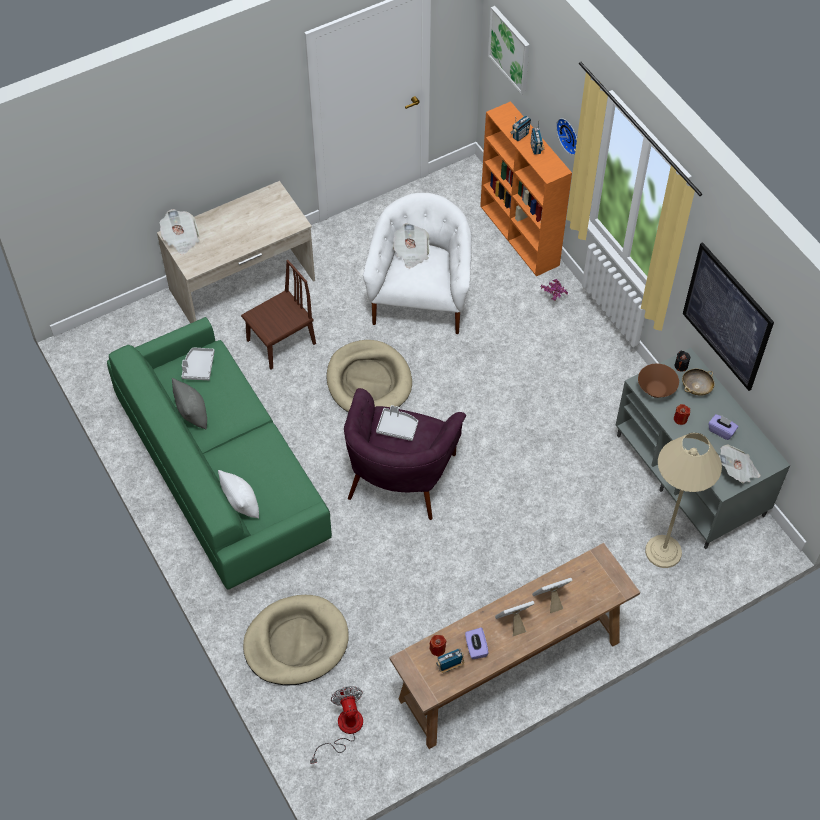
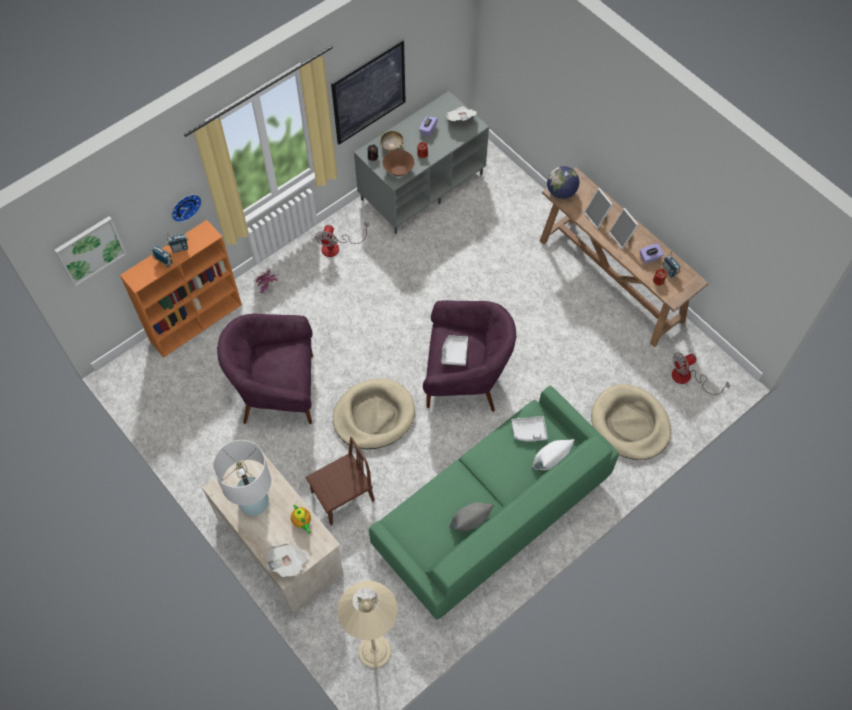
camera: 100 degrees left, 5 degrees up
grey tray [181,347,215,380] -> grey tray moved to [512,416,548,442]
brown chair [241,260,316,369] -> brown chair turned 105 degrees clockwise [306,436,375,525]
white armchair [363,193,472,334] -> purple armchair [217,314,313,424]
newspaper [392,223,430,269] -> none
beige floor lamp [645,433,722,568] -> beige floor lamp moved to [337,581,398,668]
none -> white table lamp [213,440,271,516]
none -> teapot [291,504,311,534]
none -> fan [315,222,369,257]
none -> globe [547,166,579,199]

